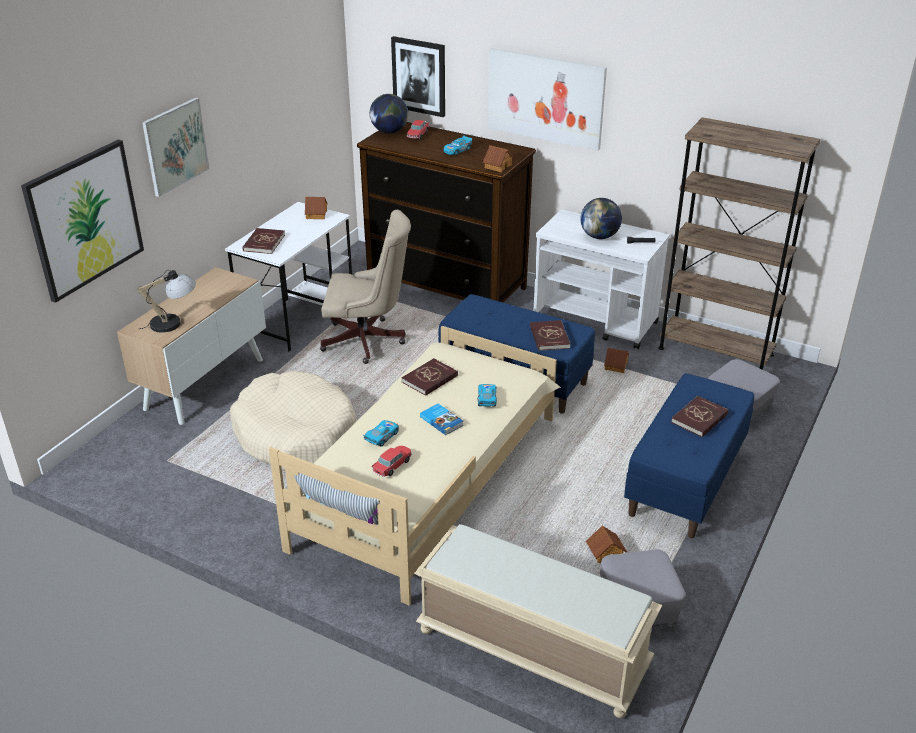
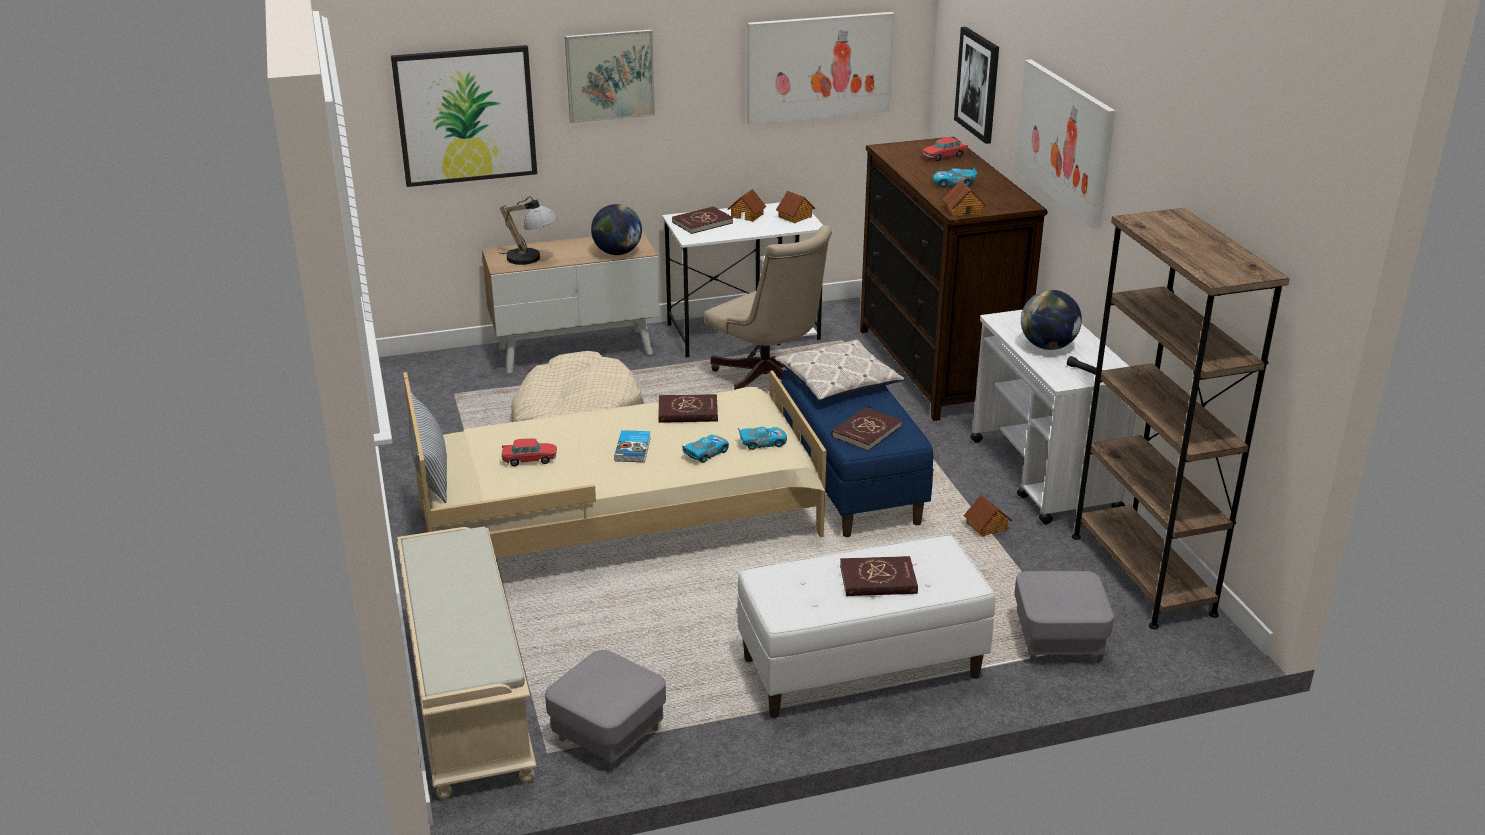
camera: 45 degrees right, 5 degrees down
toy car [363,420,399,446] -> toy car moved to [738,427,787,450]
globe [370,94,408,133] -> globe moved to [591,204,642,255]
toy house [586,525,627,563] -> toy house moved to [728,189,767,222]
blue bench [624,373,754,538] -> white bench [737,534,995,718]
none -> picture [747,12,895,125]
none -> pillow [775,339,905,401]

